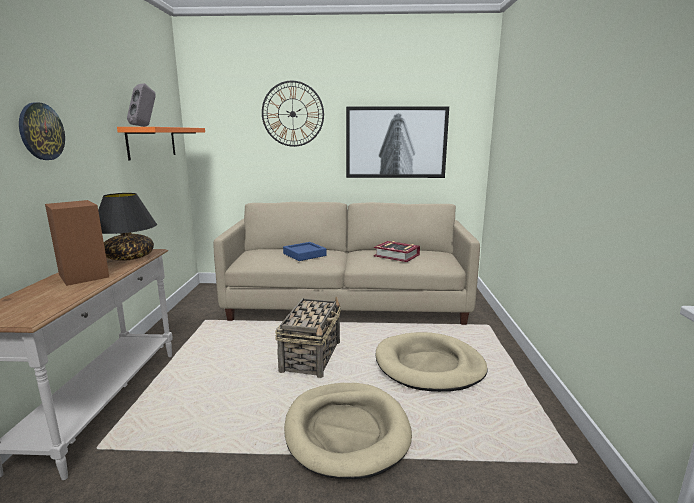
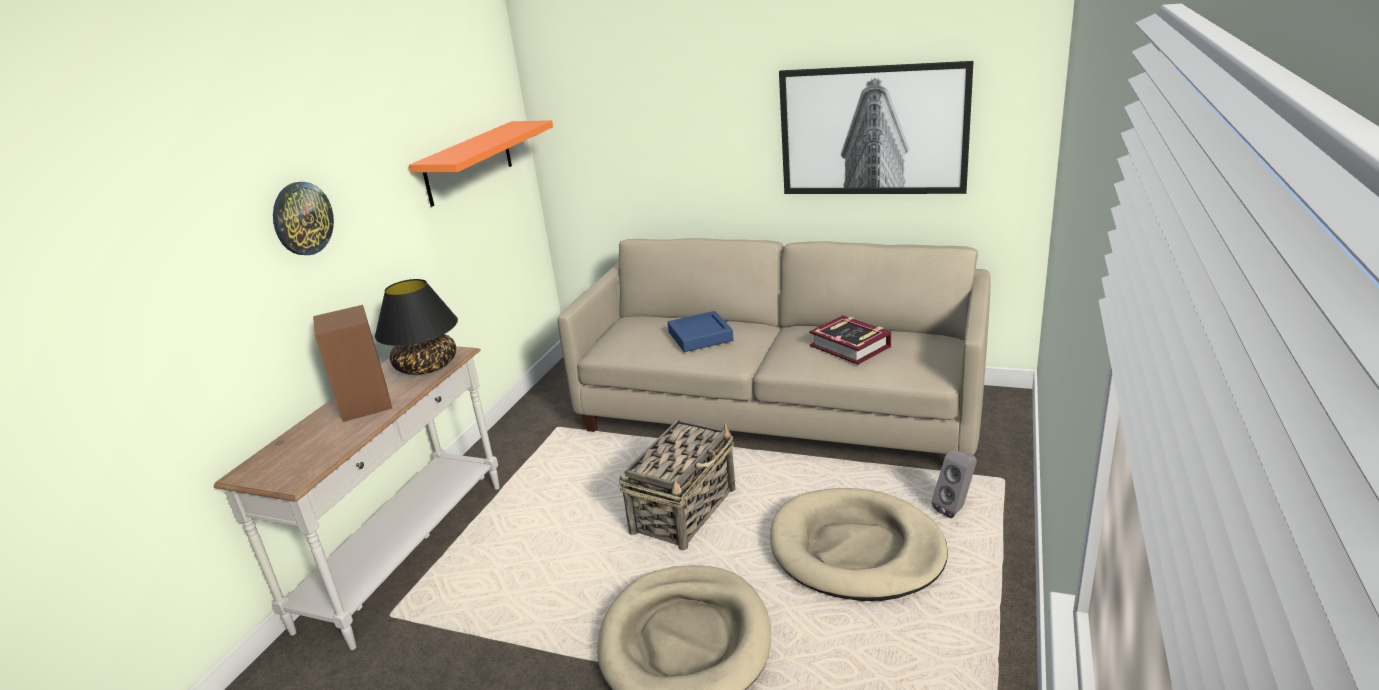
camera: 20 degrees right, 10 degrees up
grey speaker [127,83,156,127] -> grey speaker moved to [932,450,977,518]
wall clock [262,81,324,147] -> none

